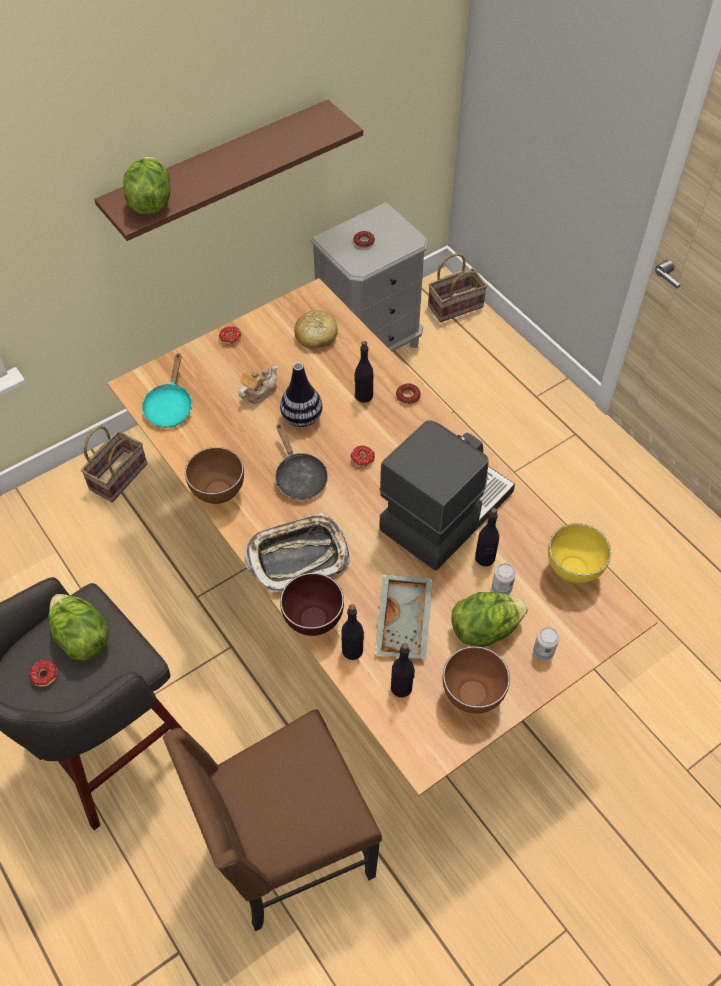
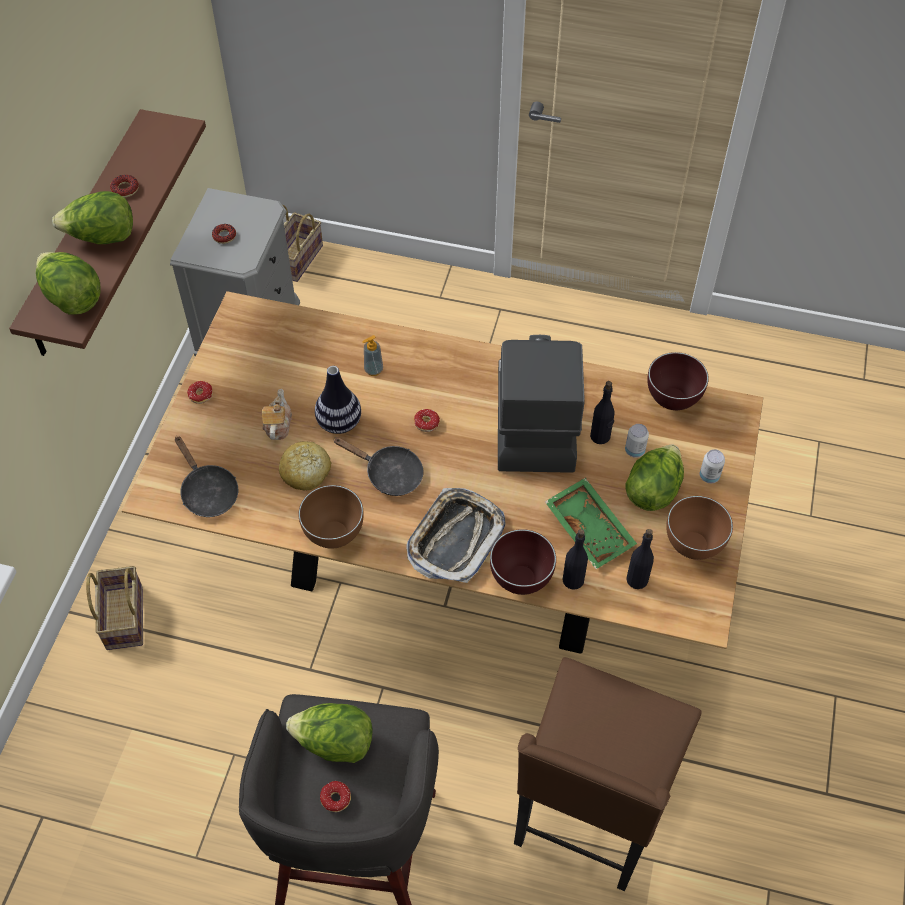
camera: 40 degrees left, 0 degrees up
turquoise frying pan [142,354,192,428] -> black frying pan [175,436,238,517]
bread [294,310,338,348] -> bread moved to [279,441,332,490]
black bottle [354,341,373,403] -> soap dispenser [362,335,383,376]
grey tray [375,574,433,659] -> green tray [545,478,637,569]
donut [396,383,421,405] -> donut moved to [110,175,139,198]
yellow bowl [548,523,611,584] -> brown bowl [647,352,709,410]
none -> lettuce [52,191,133,244]

